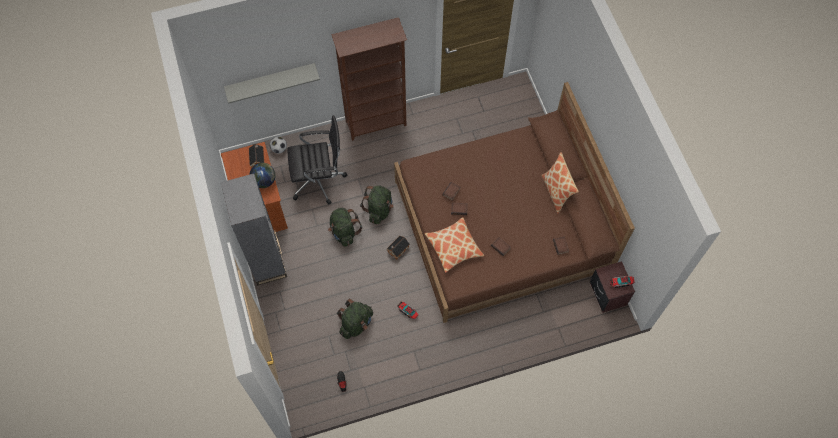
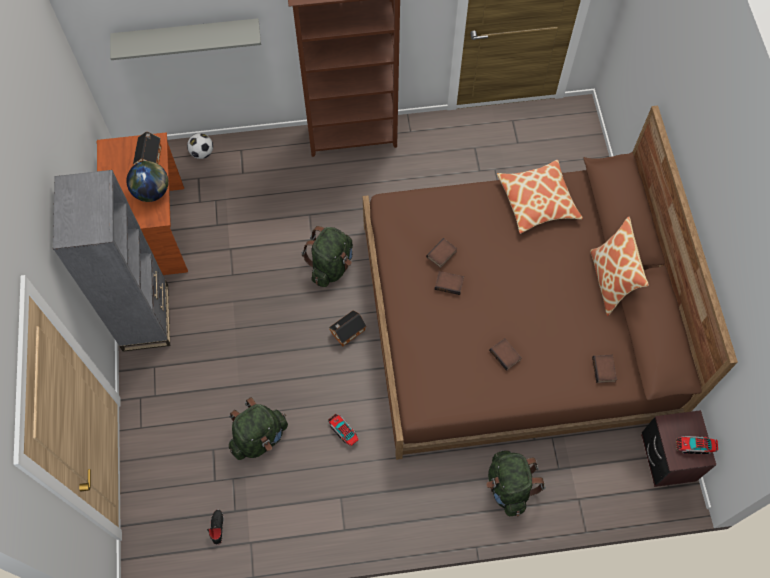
camera: 10 degrees right, 0 degrees up
black office chair [287,115,348,205] -> none
green backpack [328,208,362,247] -> green backpack moved to [486,450,546,516]
pillow [425,217,484,273] -> pillow moved to [497,160,583,234]

